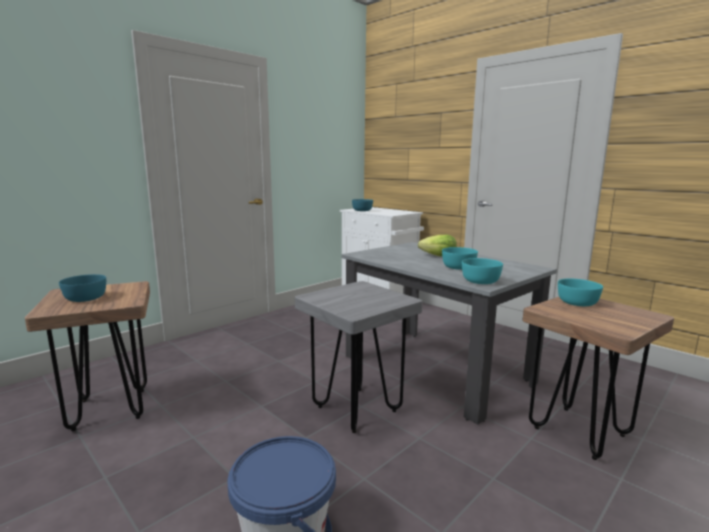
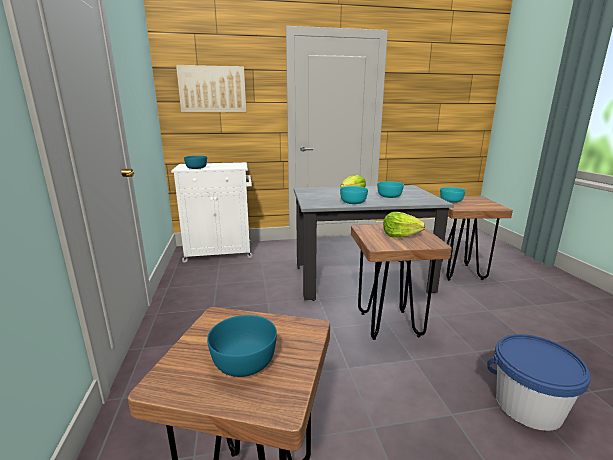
camera: 55 degrees left, 5 degrees up
grey stool [295,281,423,433] -> brown stool [351,224,452,340]
turquoise bowl [462,258,503,284] -> turquoise bowl moved to [340,186,368,204]
none -> picture [176,65,246,112]
none -> lettuce [383,212,425,238]

